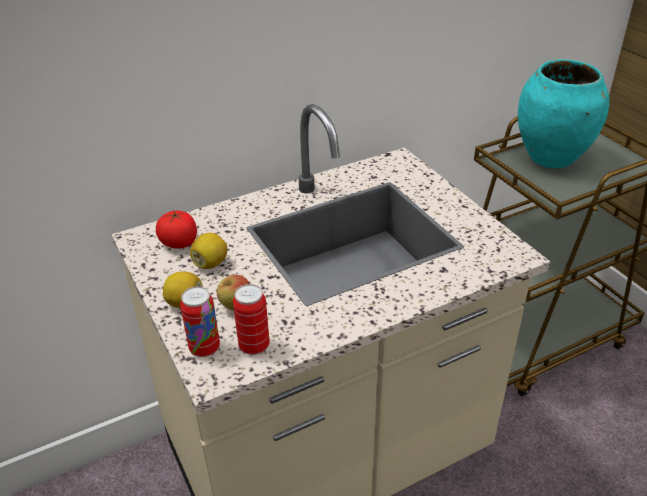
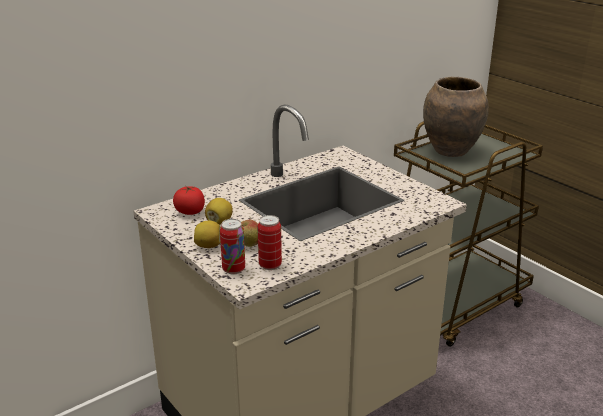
camera: 10 degrees left, 10 degrees down
turquoise vase [518,59,609,168] -> brown vase [423,77,489,157]

